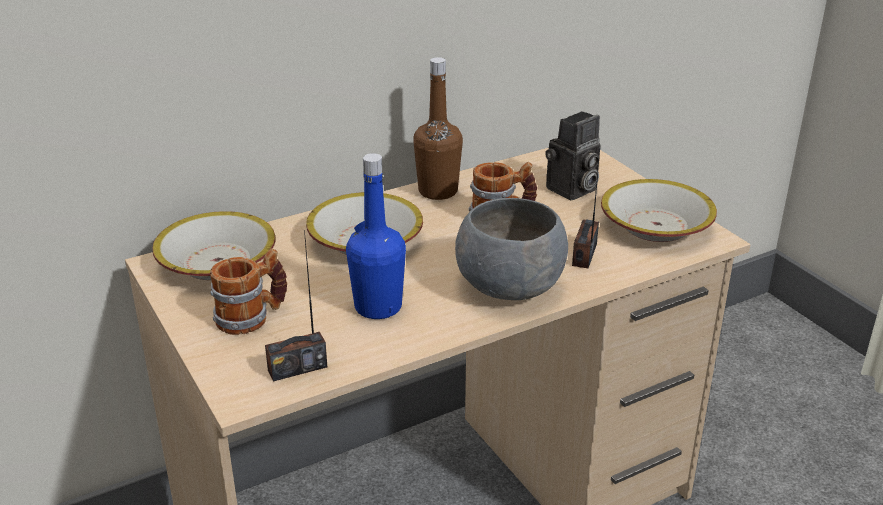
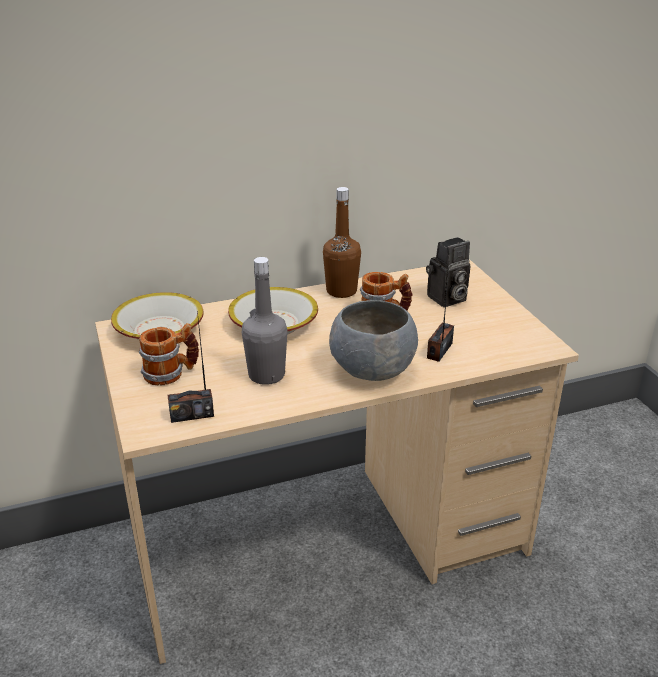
camera: 10 degrees right, 0 degrees up
blue bottle [346,153,406,319] -> grey bottle [242,257,288,385]
bowl [601,179,717,242] -> none

